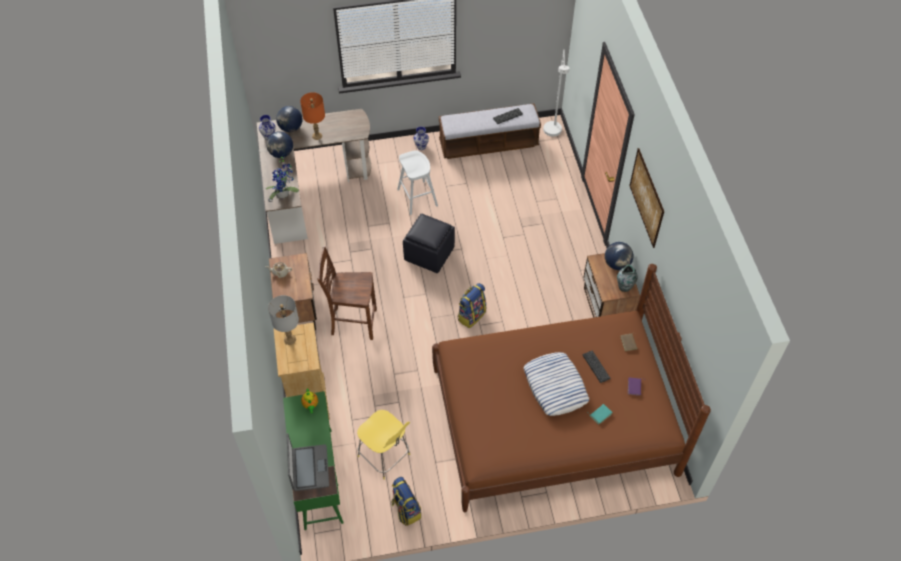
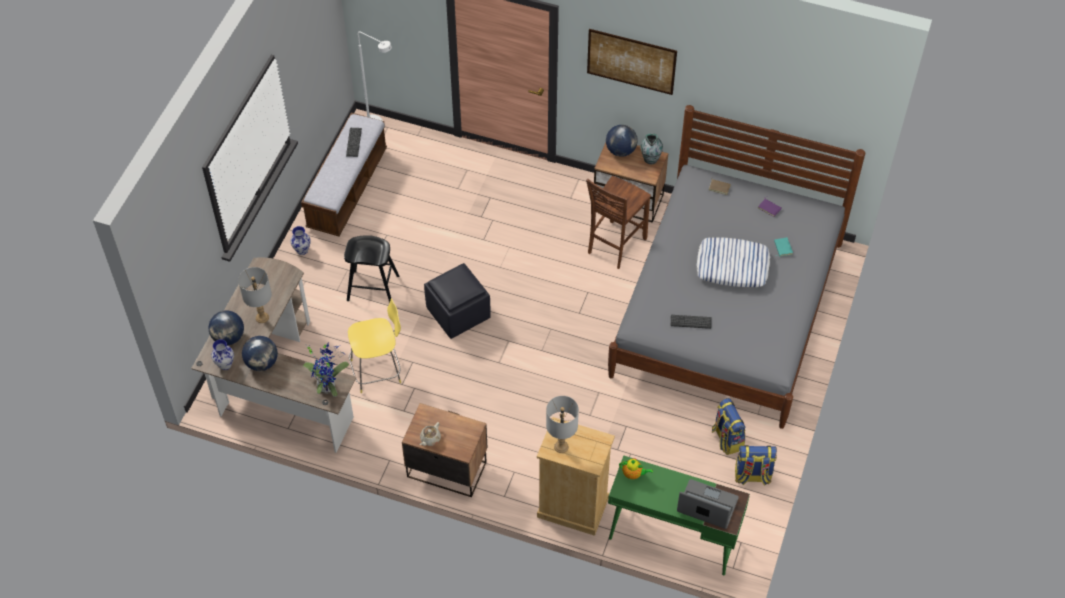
camera: 60 degrees left, 0 degrees up
orange table lamp [300,92,325,140] -> grey table lamp [238,267,272,323]
brown chair [317,246,377,340] -> brown chair moved to [586,176,651,269]
yellow stool [357,410,410,480] -> yellow stool moved to [348,298,401,393]
white stool [397,150,438,215] -> black stool [344,235,399,303]
brown bed [432,264,711,512] -> grey bed [608,105,865,429]
backpack [458,283,486,328] -> backpack moved to [712,398,745,455]
keyboard [583,351,610,383] -> keyboard moved to [671,315,712,329]

